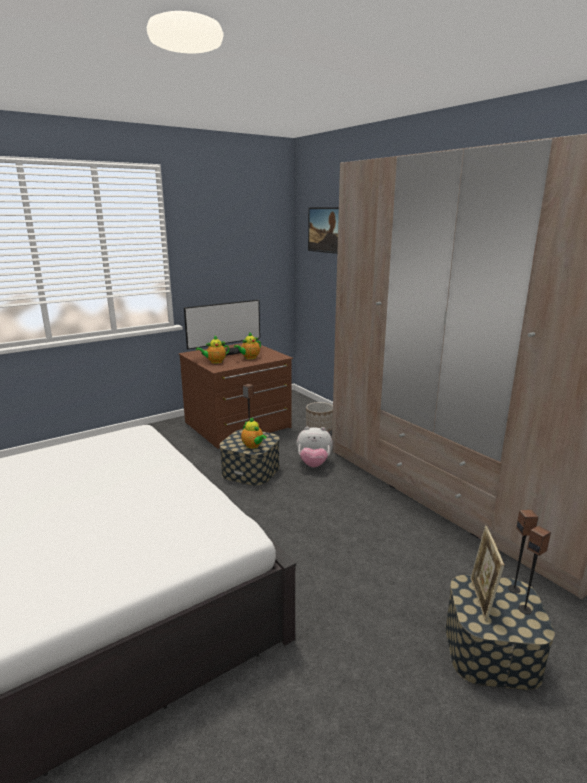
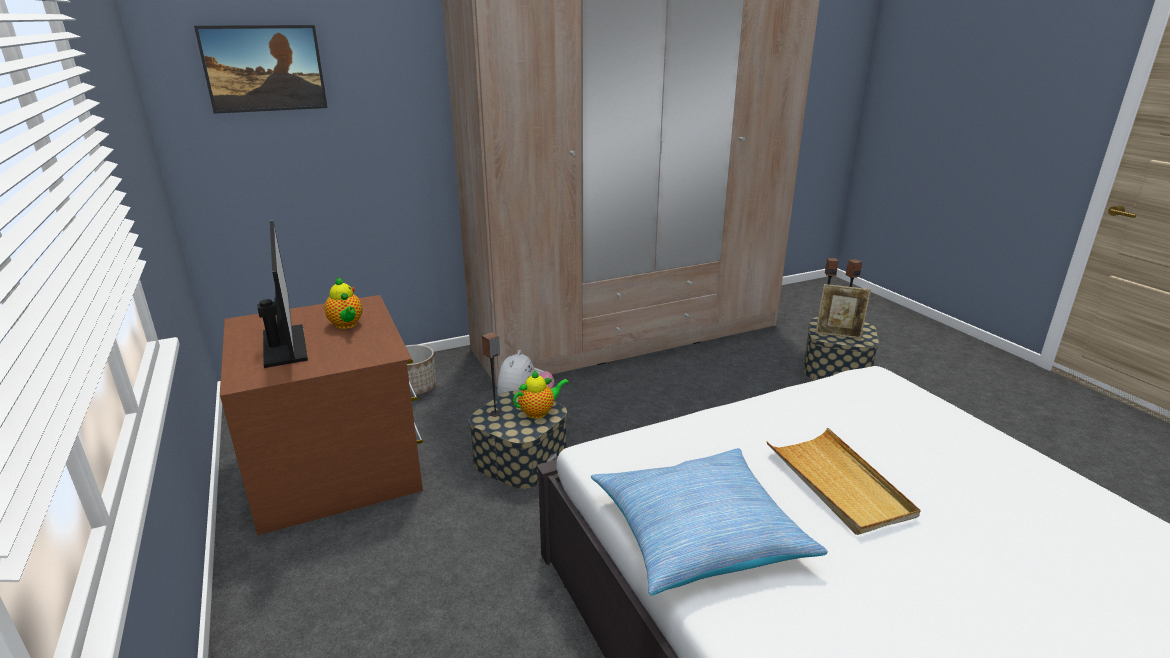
camera: 80 degrees left, 5 degrees up
teapot [196,336,229,364] -> none
none -> pillow [591,448,828,596]
none -> beige tray [766,428,921,535]

